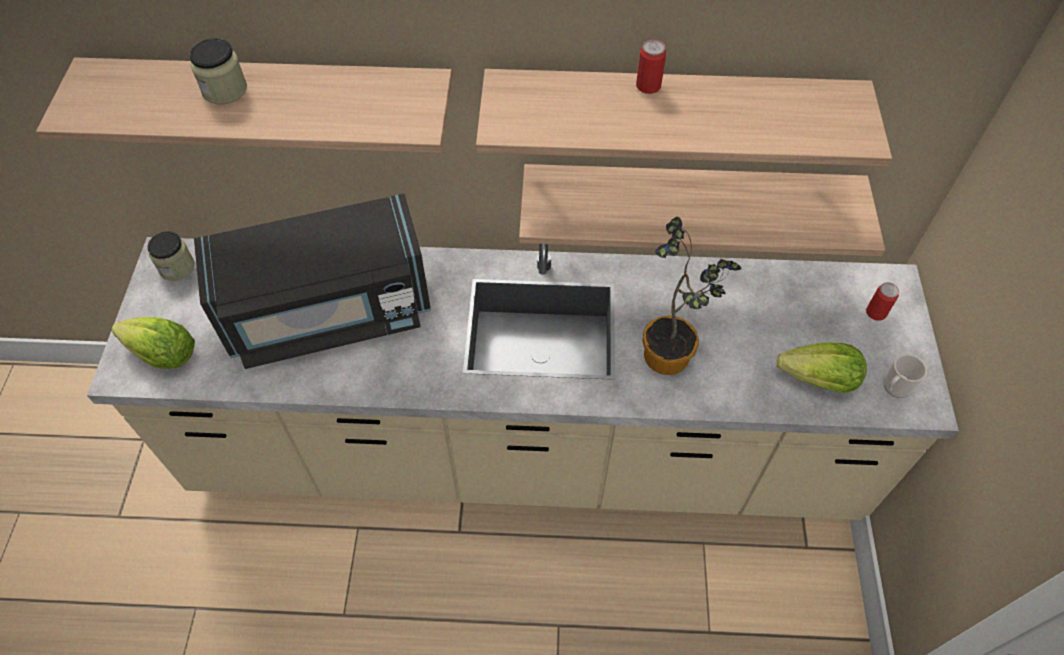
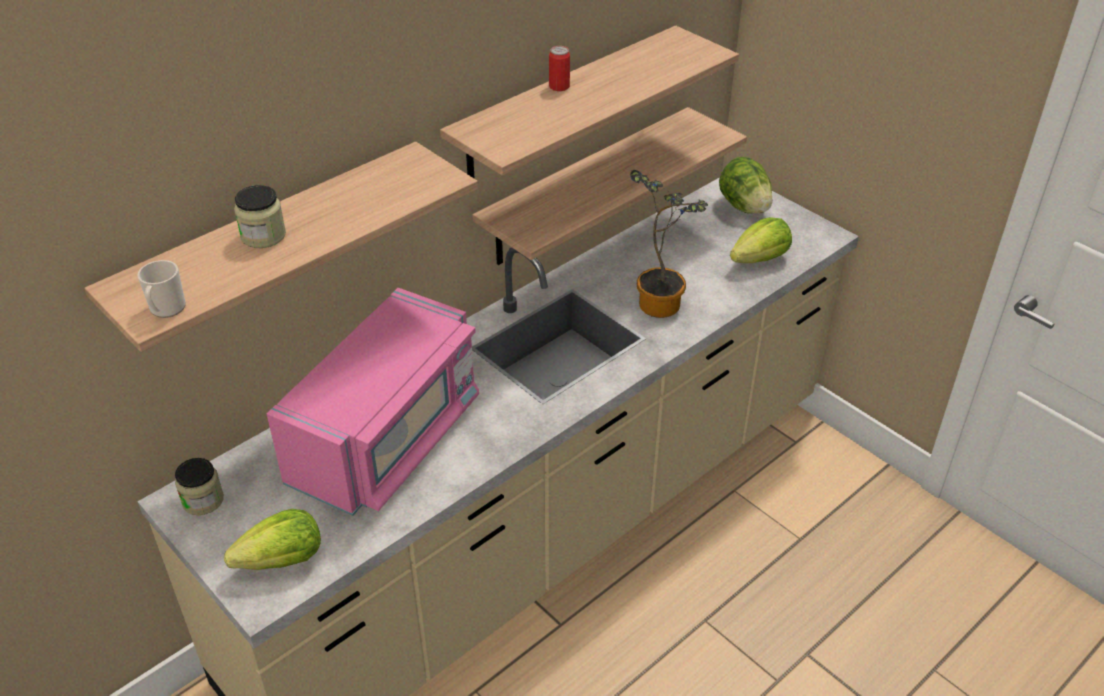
camera: 45 degrees left, 15 degrees down
black microwave [194,194,431,369] -> pink microwave [267,288,479,516]
can [866,282,899,321] -> lettuce [719,157,772,214]
mug [883,354,927,398] -> mug moved to [137,260,186,318]

